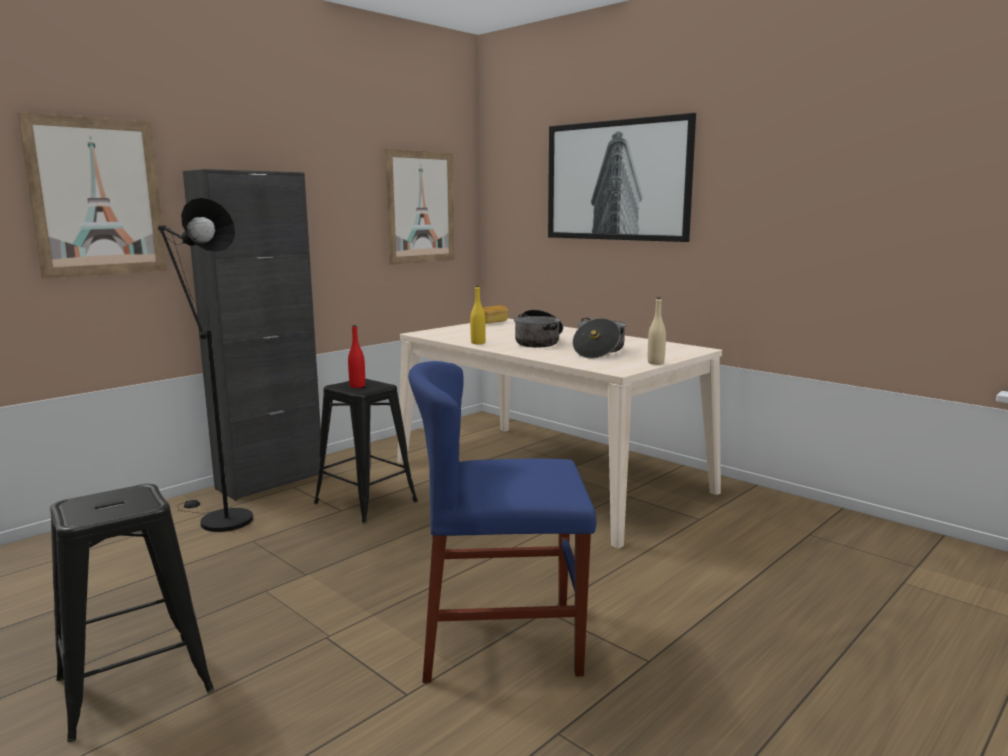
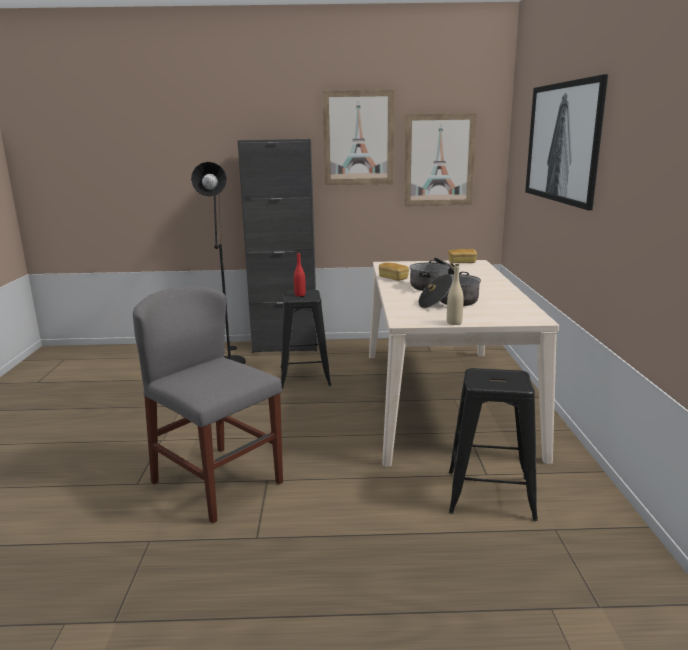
camera: 45 degrees right, 5 degrees up
picture [17,112,167,278] -> picture moved to [323,90,394,185]
black stool [50,484,214,742] -> black stool moved to [449,368,538,521]
blue chair [408,361,597,683] -> grey chair [133,287,283,523]
yellow bottle [470,286,486,344] -> bread [379,263,409,281]

